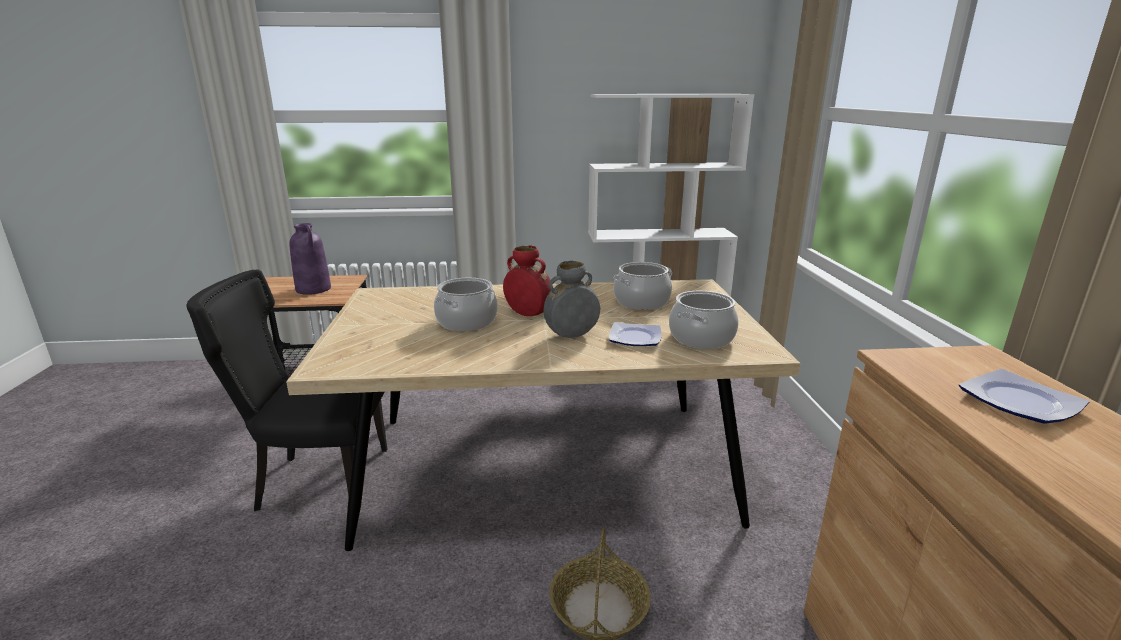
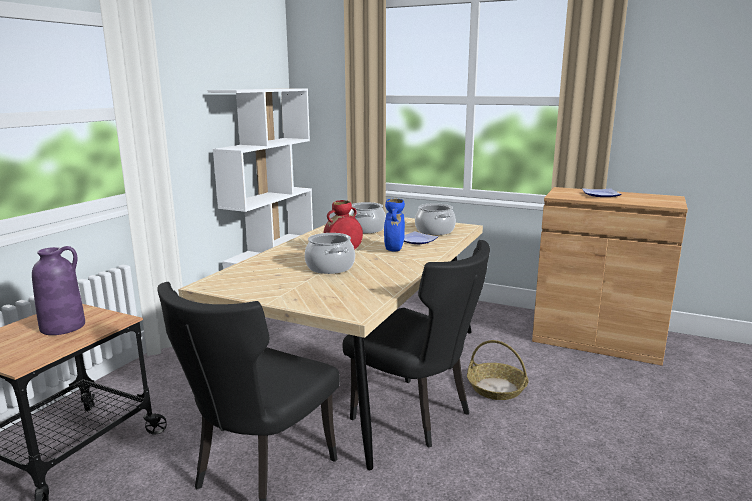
camera: 60 degrees left, 5 degrees down
grey vase [544,261,600,338] -> blue vase [384,199,405,252]
none -> black chair [342,240,490,448]

